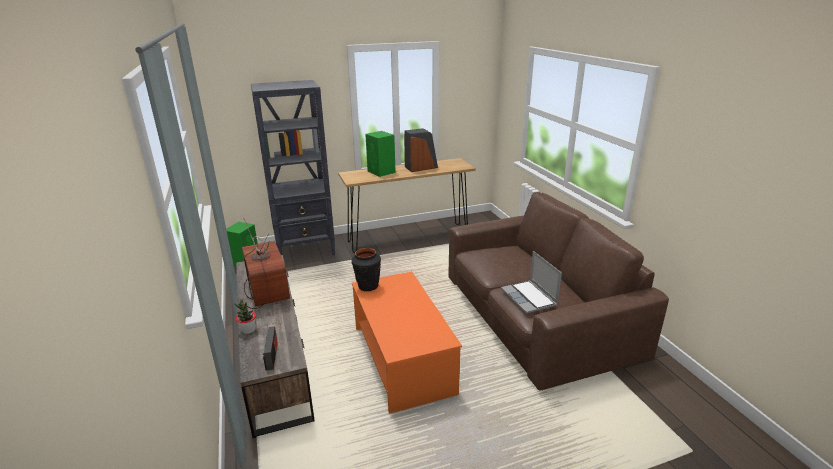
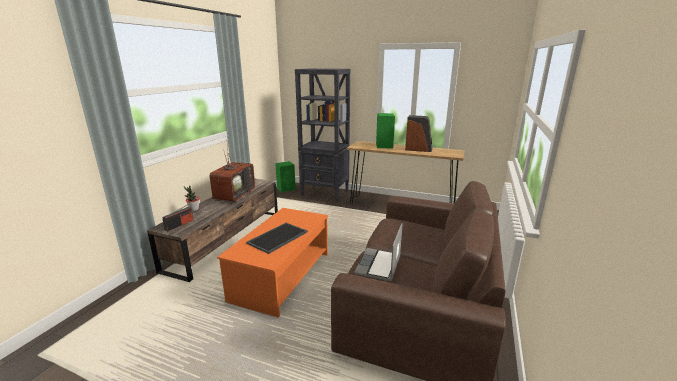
camera: 40 degrees right, 5 degrees down
black vase [351,248,381,291] -> none
none -> tray [246,223,308,254]

